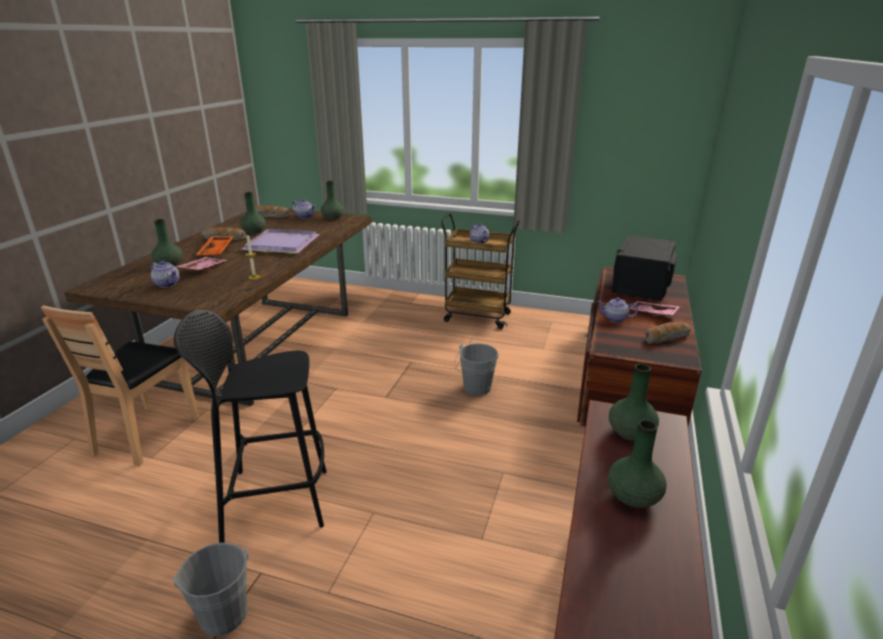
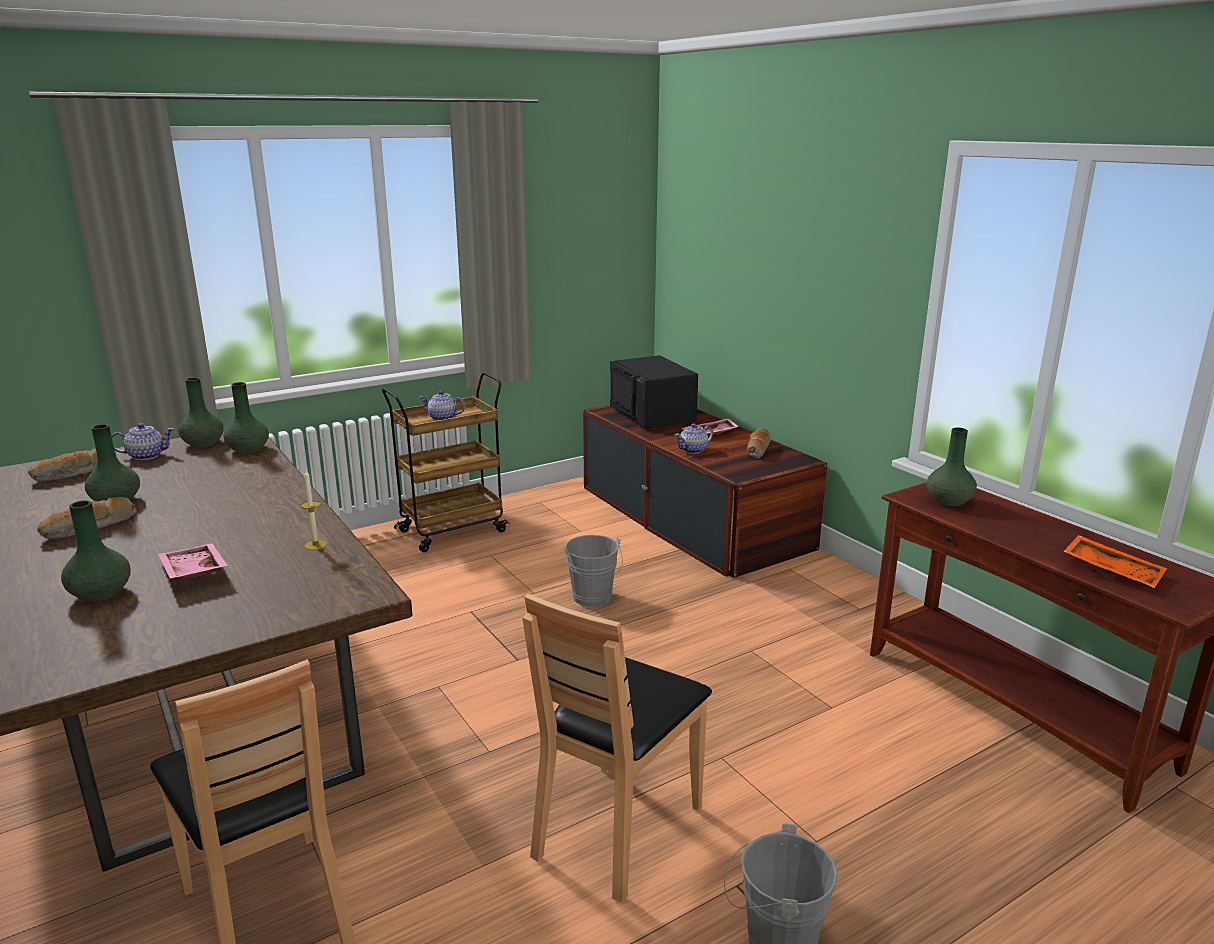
camera: 50 degrees left, 5 degrees down
teapot [151,261,179,288] -> none
black stool [174,310,327,543] -> brown chair [522,593,712,902]
orange tray [196,236,234,257] -> orange tray moved to [1064,535,1167,588]
purple tray [240,229,320,254] -> none
green vase [608,419,667,508] -> green vase moved to [223,382,269,454]

